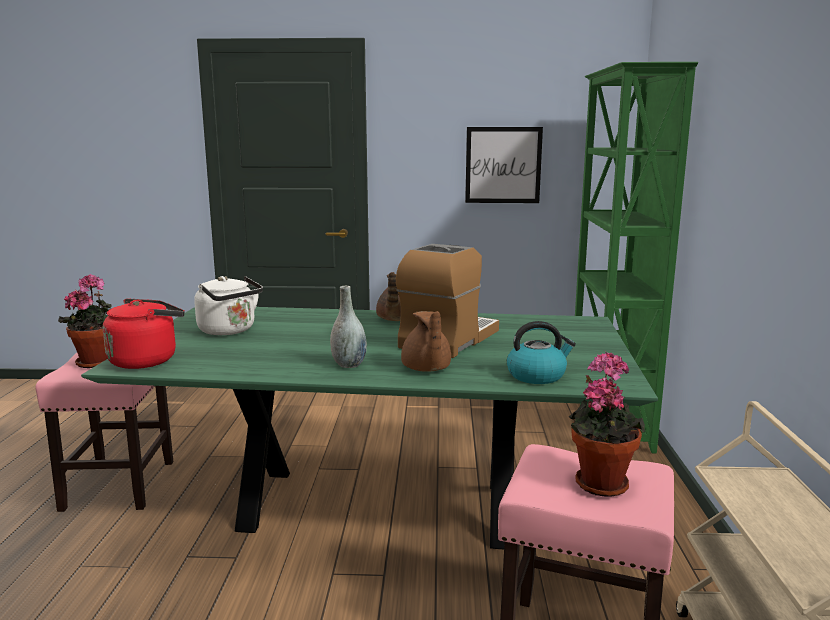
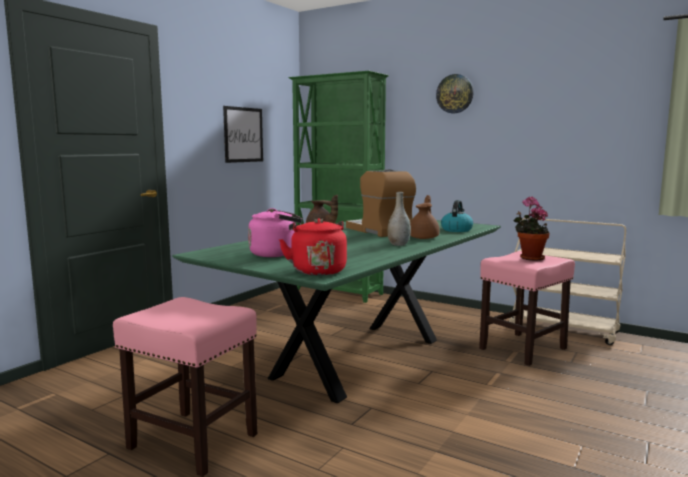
camera: 60 degrees left, 5 degrees down
potted plant [58,274,112,368] -> none
white kettle [194,276,263,335] -> pink kettle [248,208,303,257]
brown teapot [401,311,451,372] -> brown teapot turned 90 degrees counterclockwise [410,195,440,239]
none -> wall clock [436,74,473,113]

